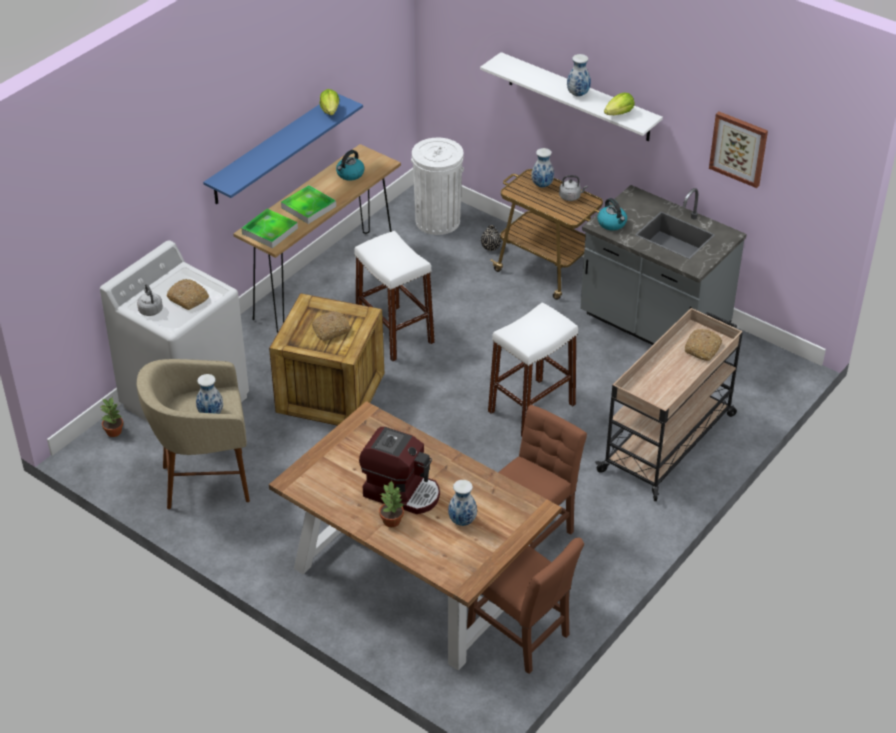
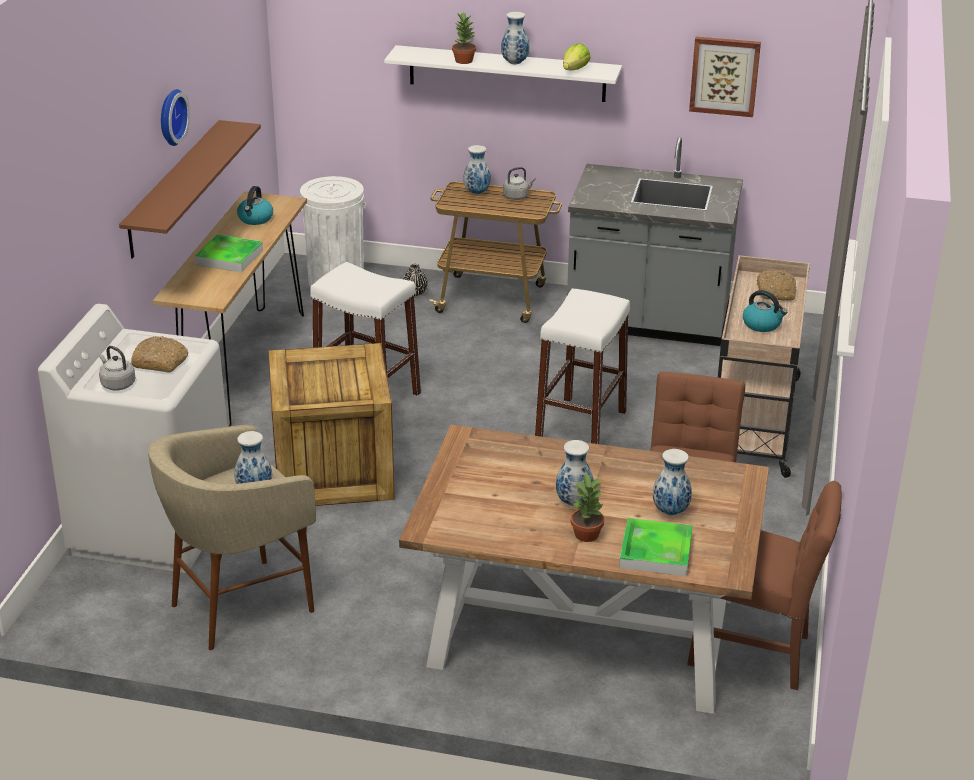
camera: 25 degrees left, 10 degrees down
potted plant [101,397,123,437] -> potted plant moved to [452,12,476,64]
blue shelf [203,93,363,204] -> brown shelf [119,120,261,259]
tray [242,209,298,248] -> tray moved to [619,518,693,576]
bread [312,311,350,341] -> none
lettuce [320,89,339,115] -> none
coffee machine [359,427,440,514] -> vase [556,440,594,506]
kettle [597,198,627,231] -> kettle moved to [743,290,787,332]
none -> wall clock [161,89,190,146]

